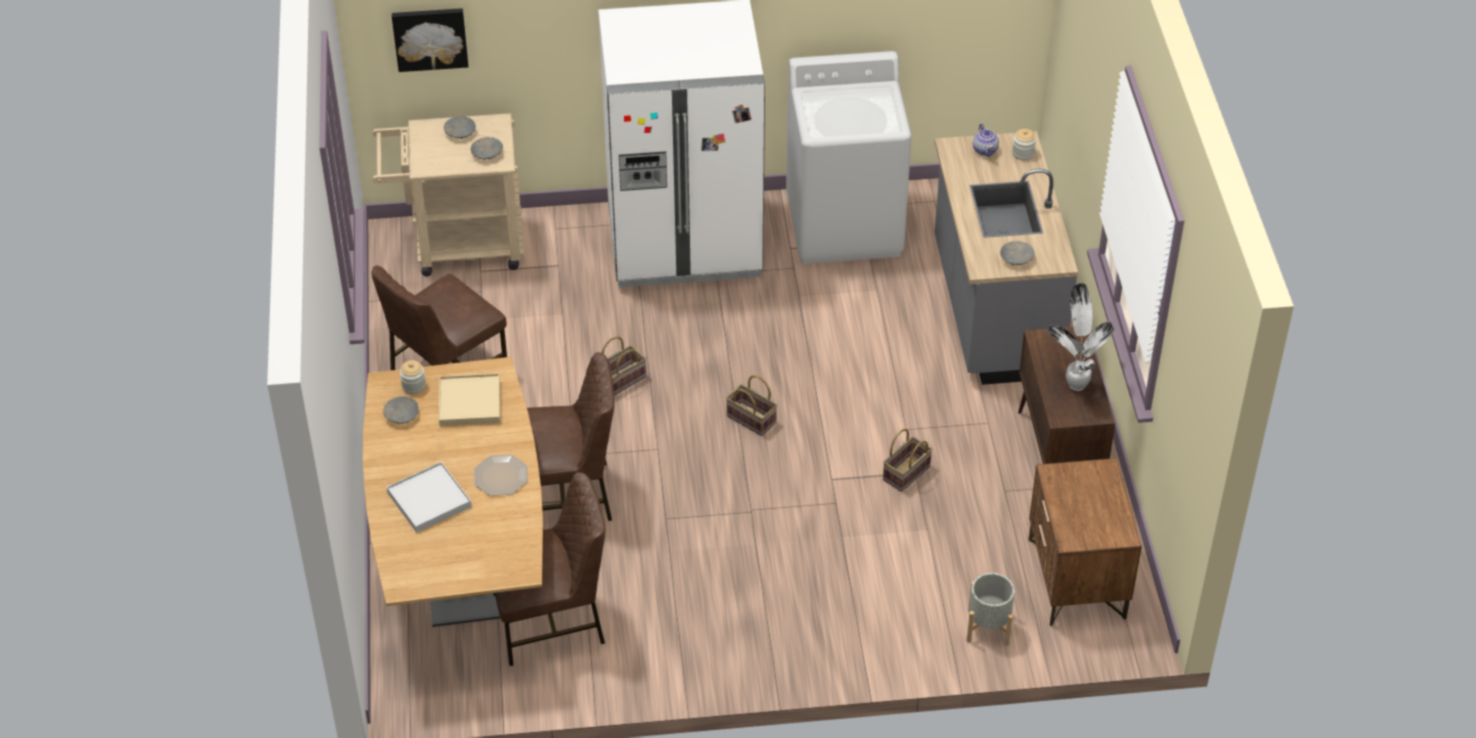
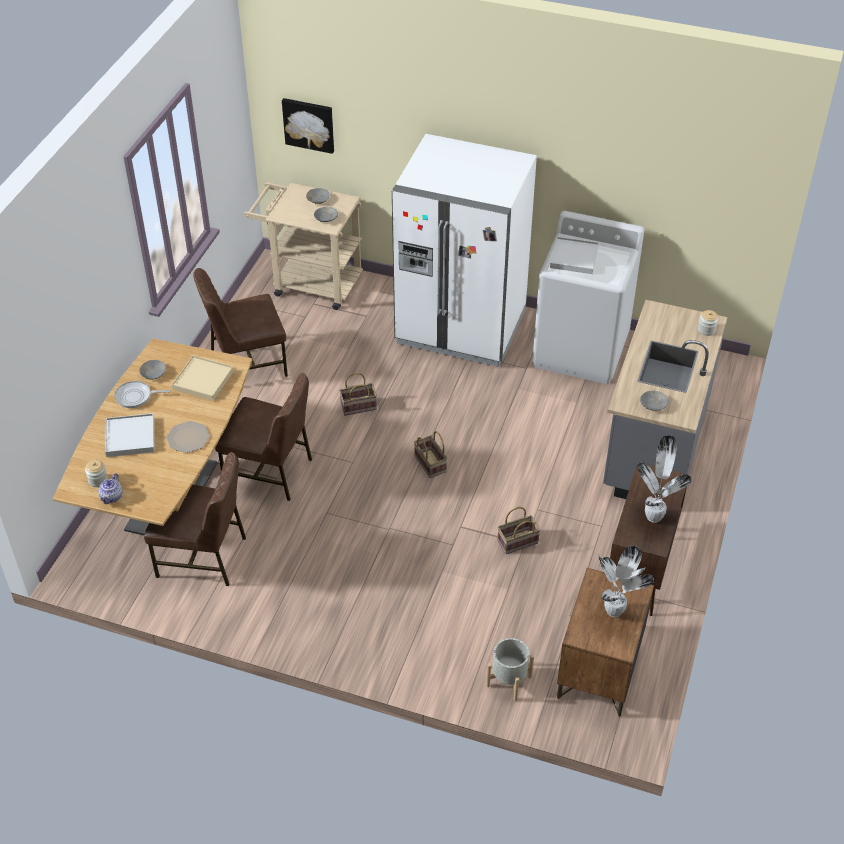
camera: 25 degrees right, 0 degrees up
jar [400,360,426,394] -> jar moved to [85,460,108,487]
teapot [973,124,999,157] -> teapot moved to [98,473,123,504]
none -> frying pan [114,381,170,408]
none -> white tray [550,237,599,274]
none -> potted plant [598,546,654,617]

